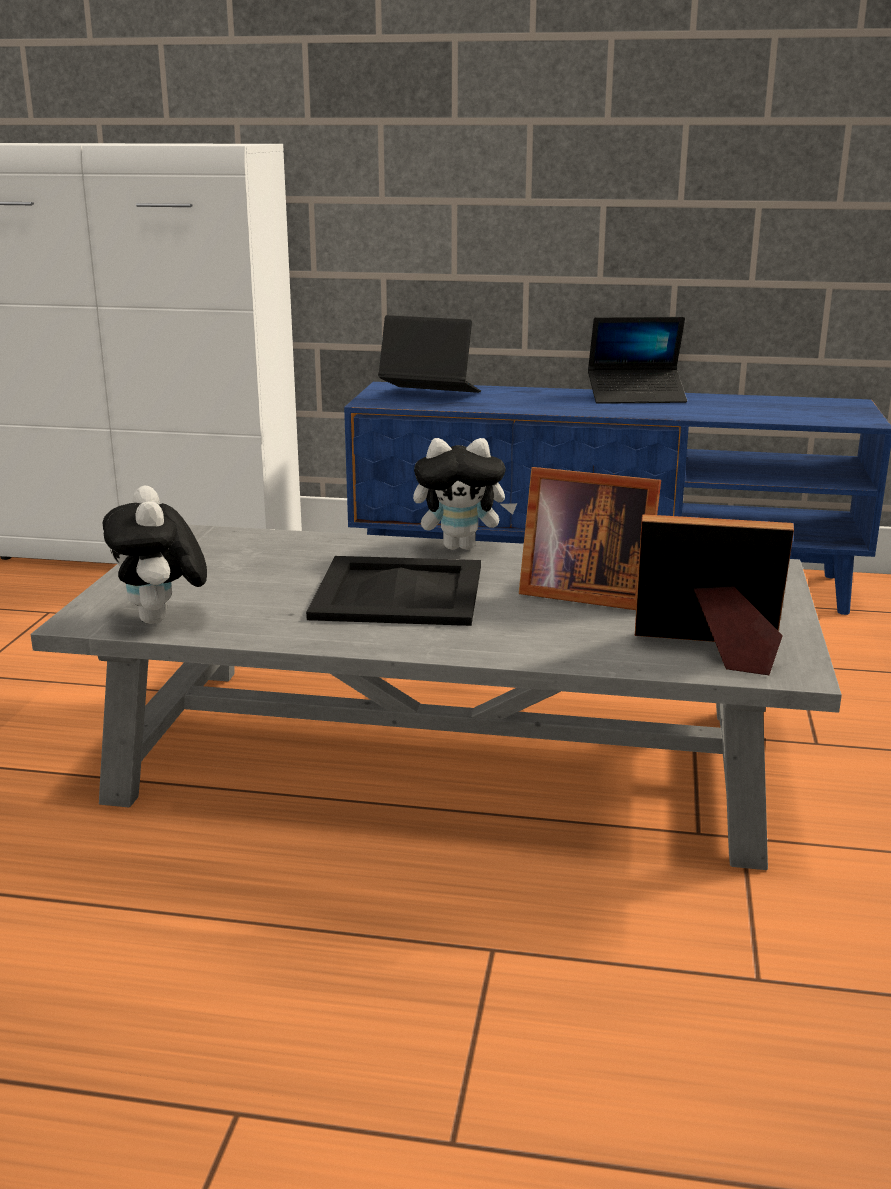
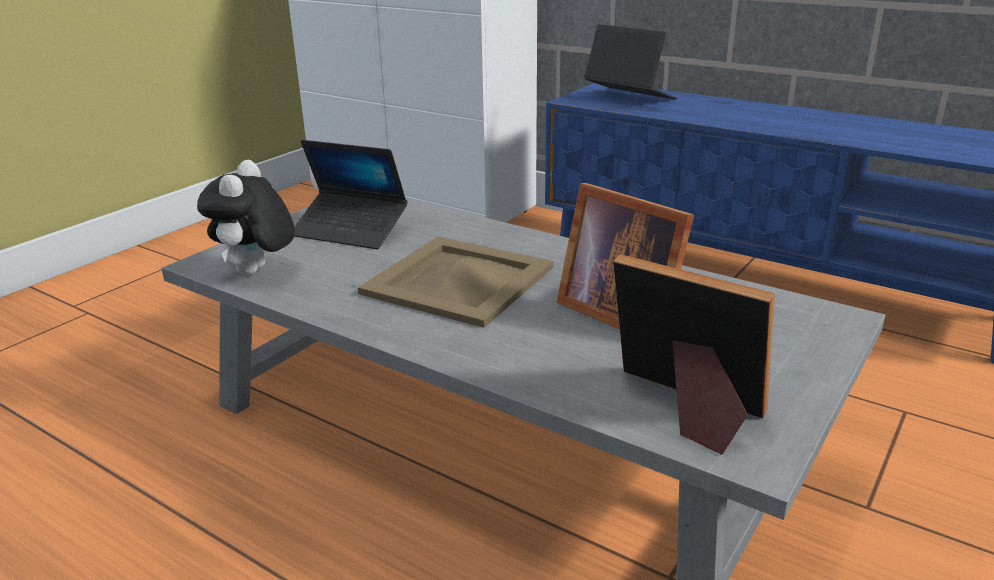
camera: 25 degrees right, 5 degrees up
black tray [306,556,481,626] -> beige tray [358,237,553,328]
plush toy [413,438,517,550] -> none
laptop [588,317,687,404] -> laptop moved to [294,140,407,249]

